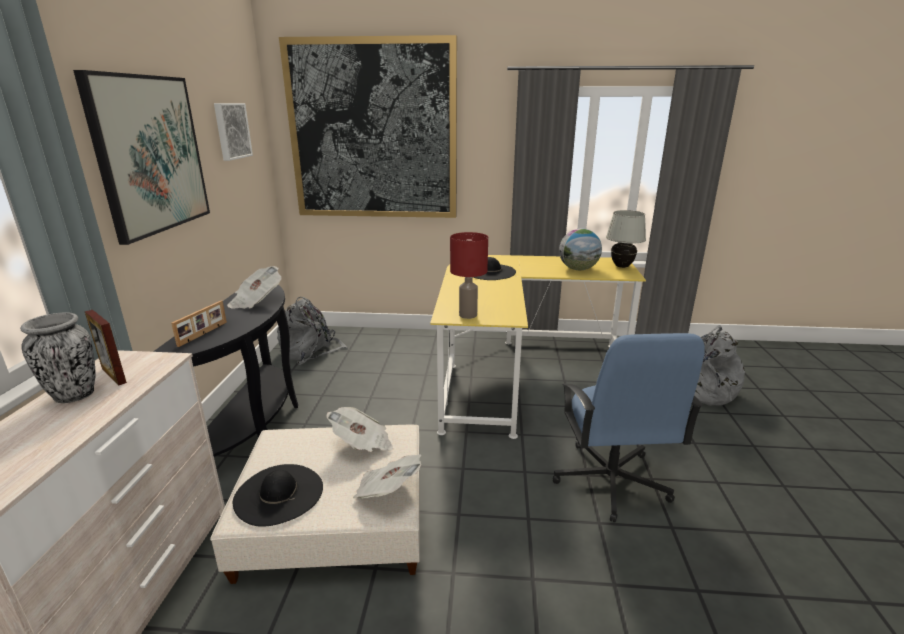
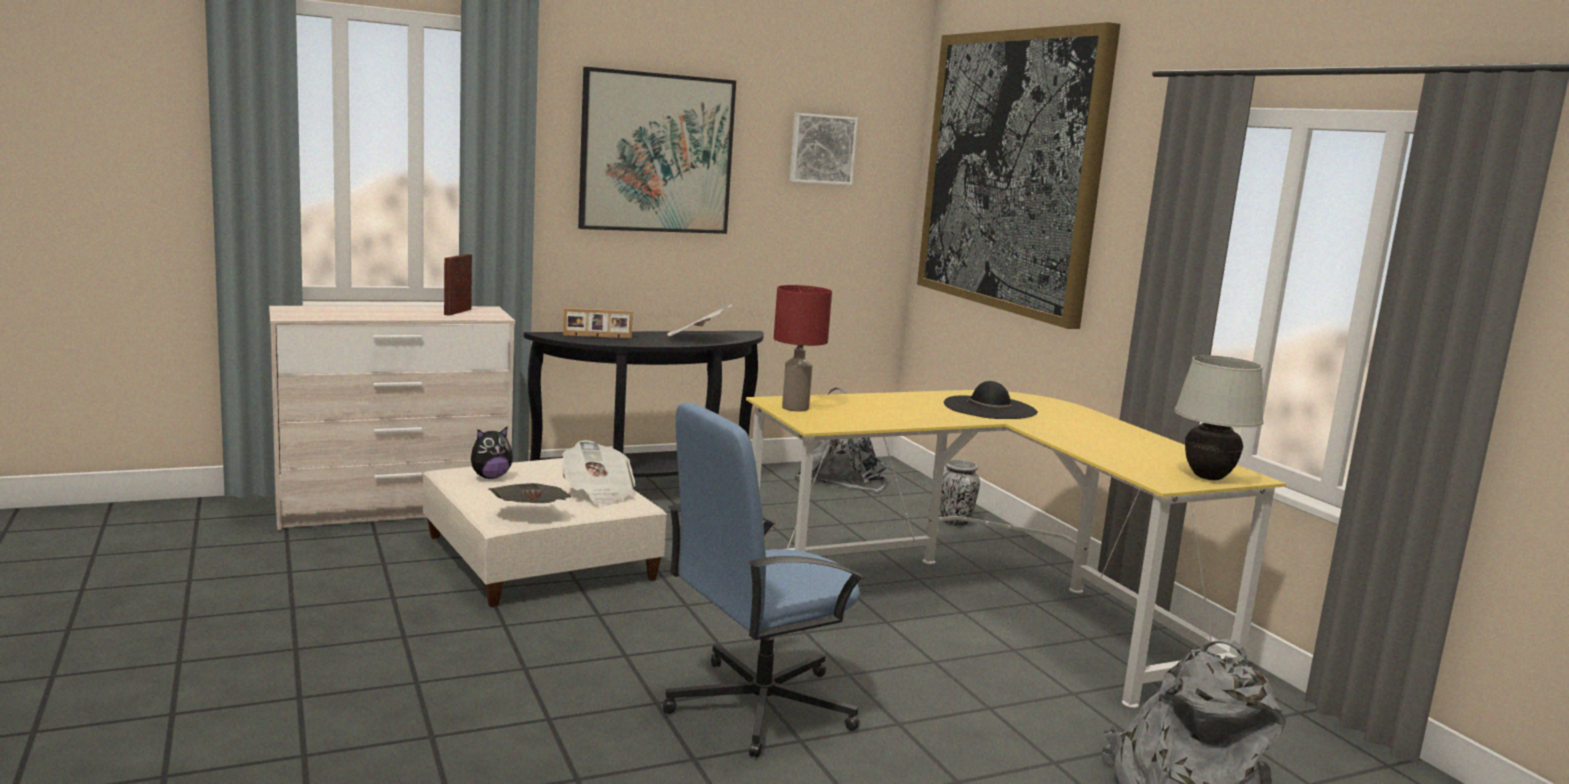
camera: 60 degrees right, 10 degrees down
vase [20,312,96,403] -> vase moved to [940,459,980,526]
black hat [233,464,323,527] -> plush toy [471,426,513,479]
globe [559,229,602,270] -> none

